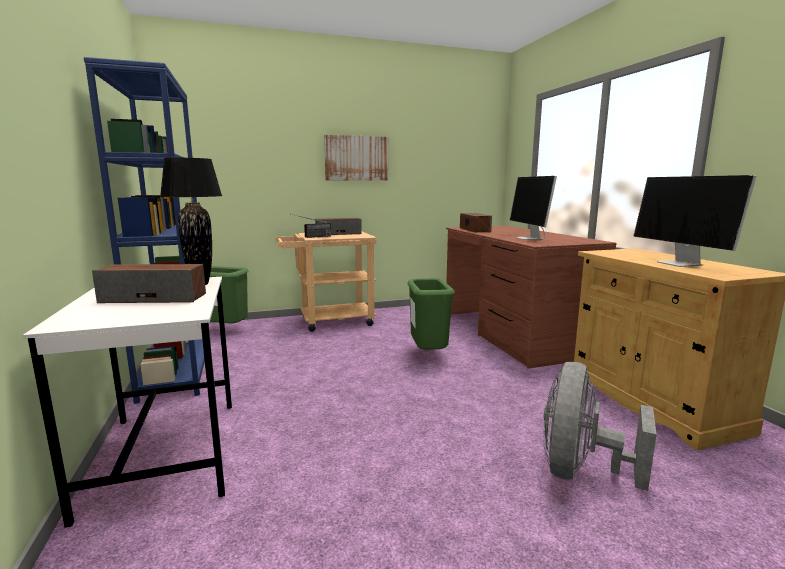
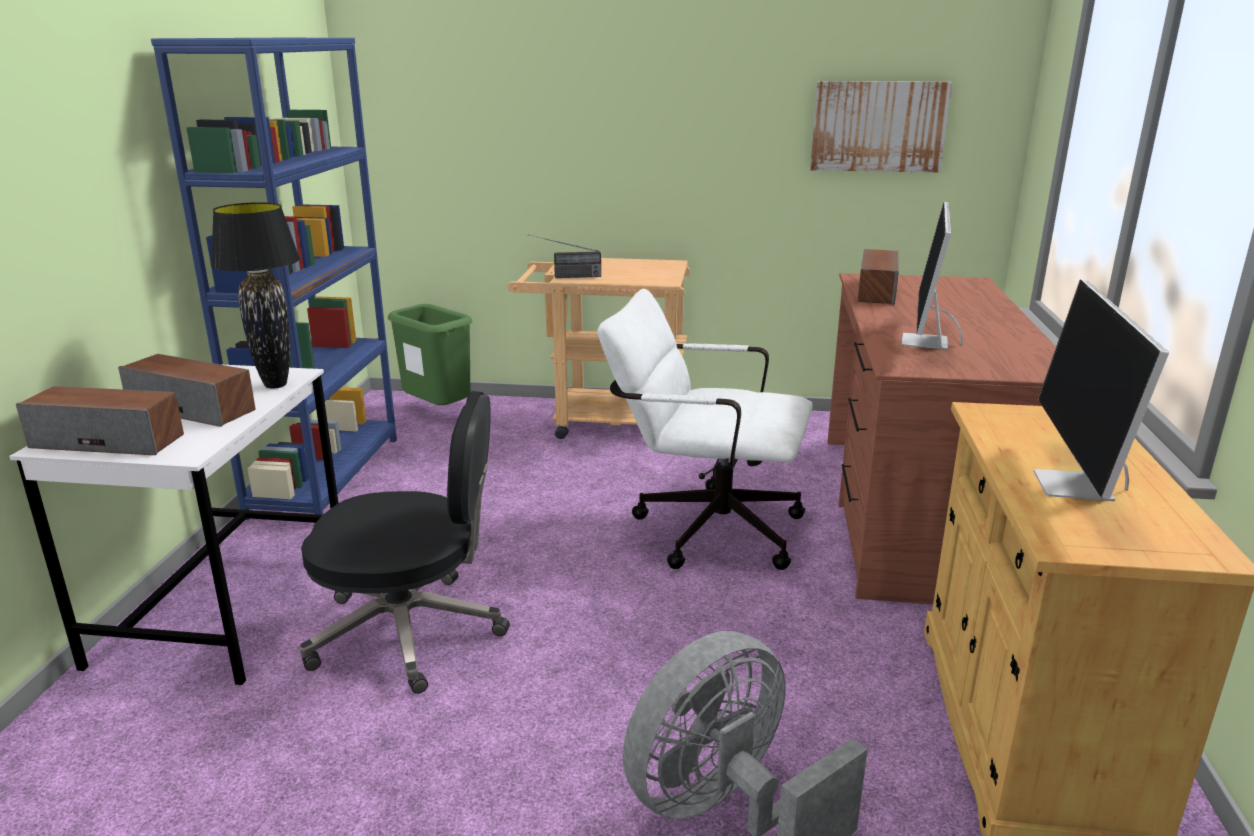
camera: 25 degrees right, 10 degrees up
speaker [315,218,362,235] -> speaker moved to [16,386,184,455]
picture [324,135,389,181] -> picture moved to [810,81,952,173]
green trash can [407,278,455,350] -> white office chair [597,288,813,570]
none -> black office chair [300,391,510,694]

